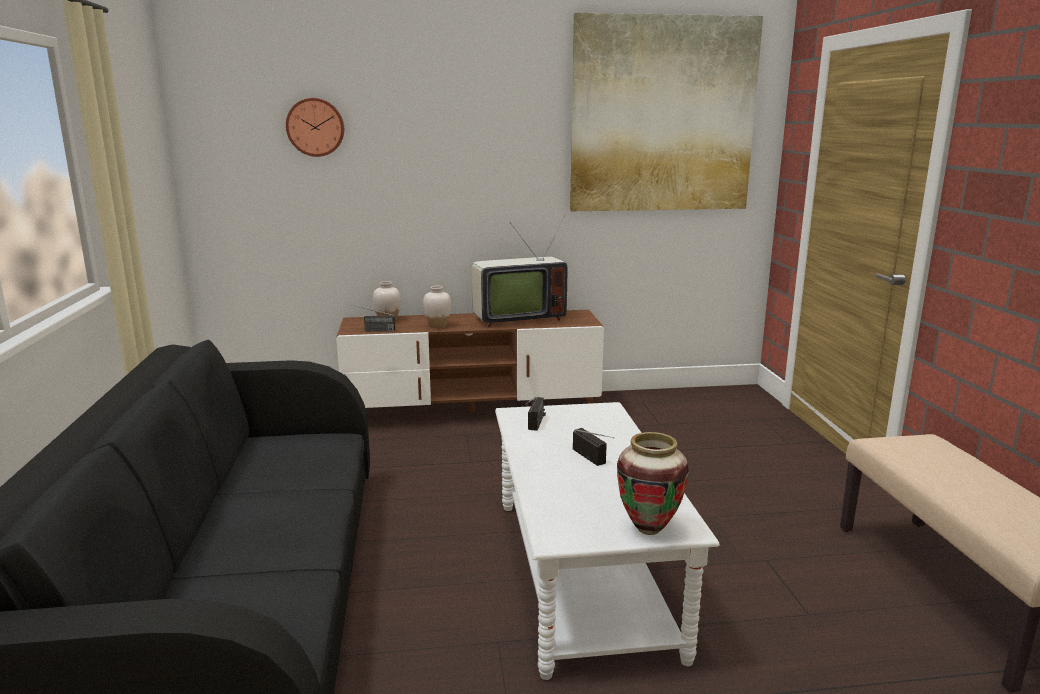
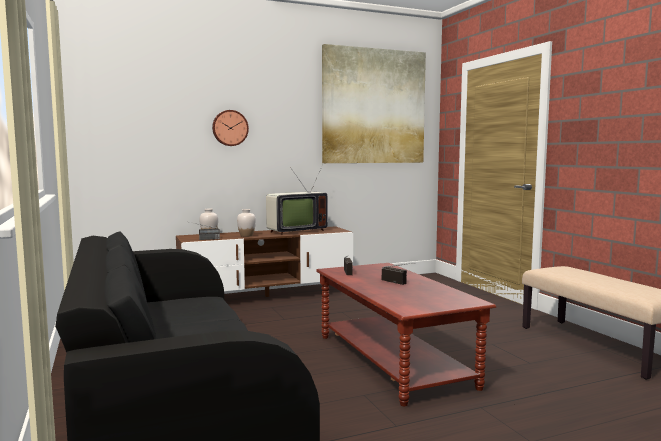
camera: 15 degrees left, 10 degrees down
wall clock [286,98,344,157] -> wall clock moved to [212,110,249,146]
white coffee table [495,402,720,680] -> brown coffee table [316,263,497,407]
vase [617,432,689,535] -> none

